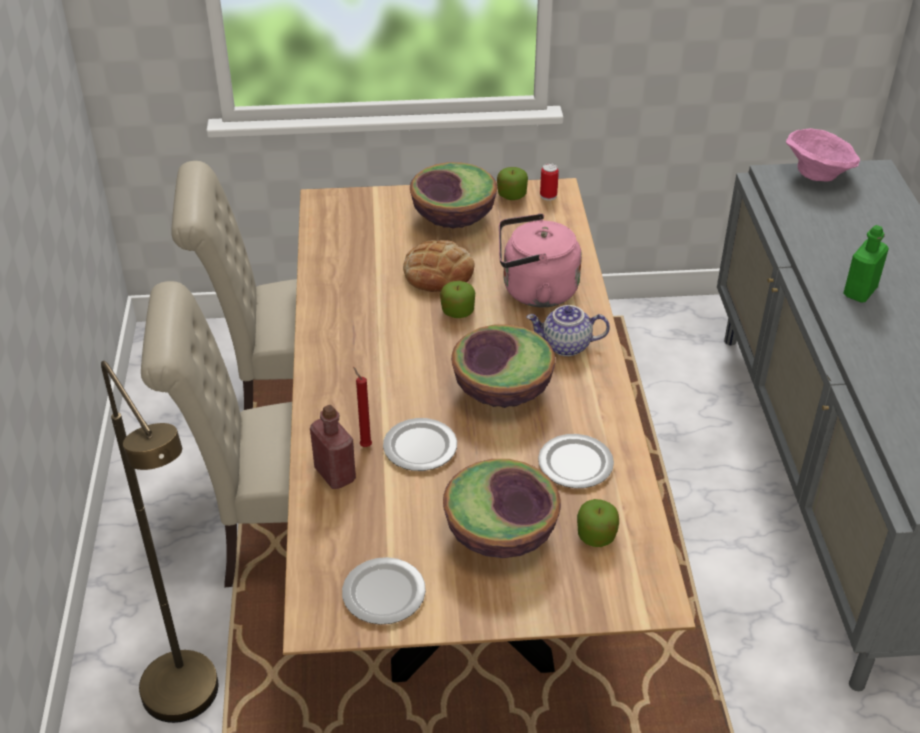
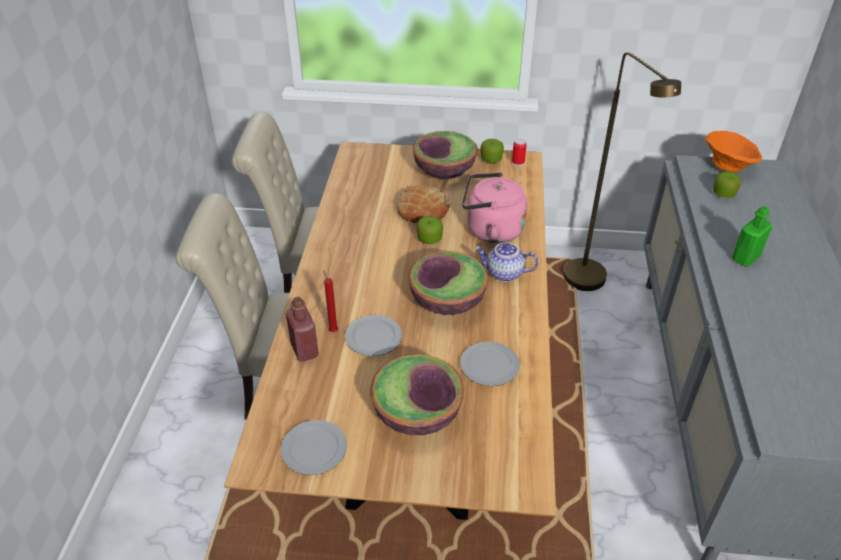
camera: 10 degrees right, 0 degrees up
brown floor lamp [101,361,218,723] -> brown floor lamp moved to [563,52,681,291]
apple [577,499,619,547] -> apple moved to [713,171,741,198]
pink bowl [786,128,860,181] -> orange bowl [705,131,762,172]

